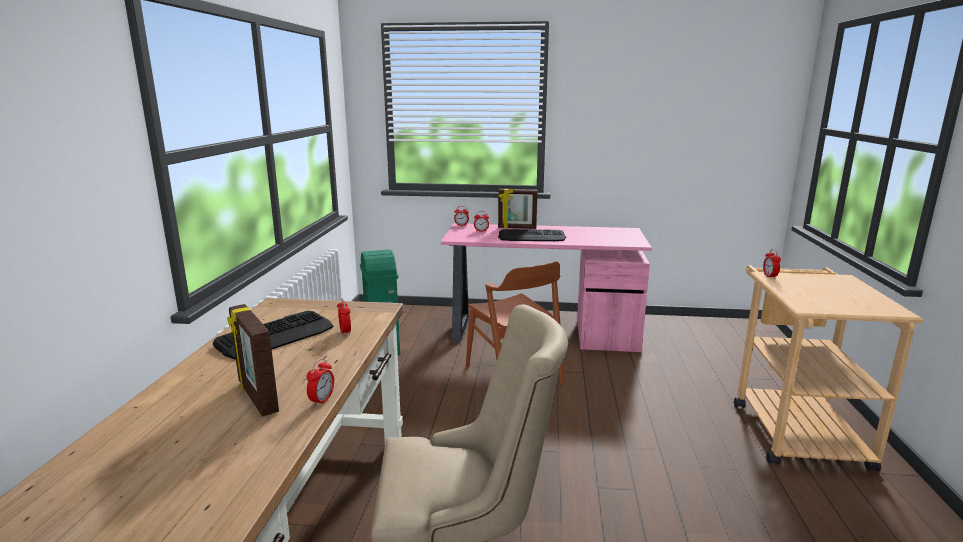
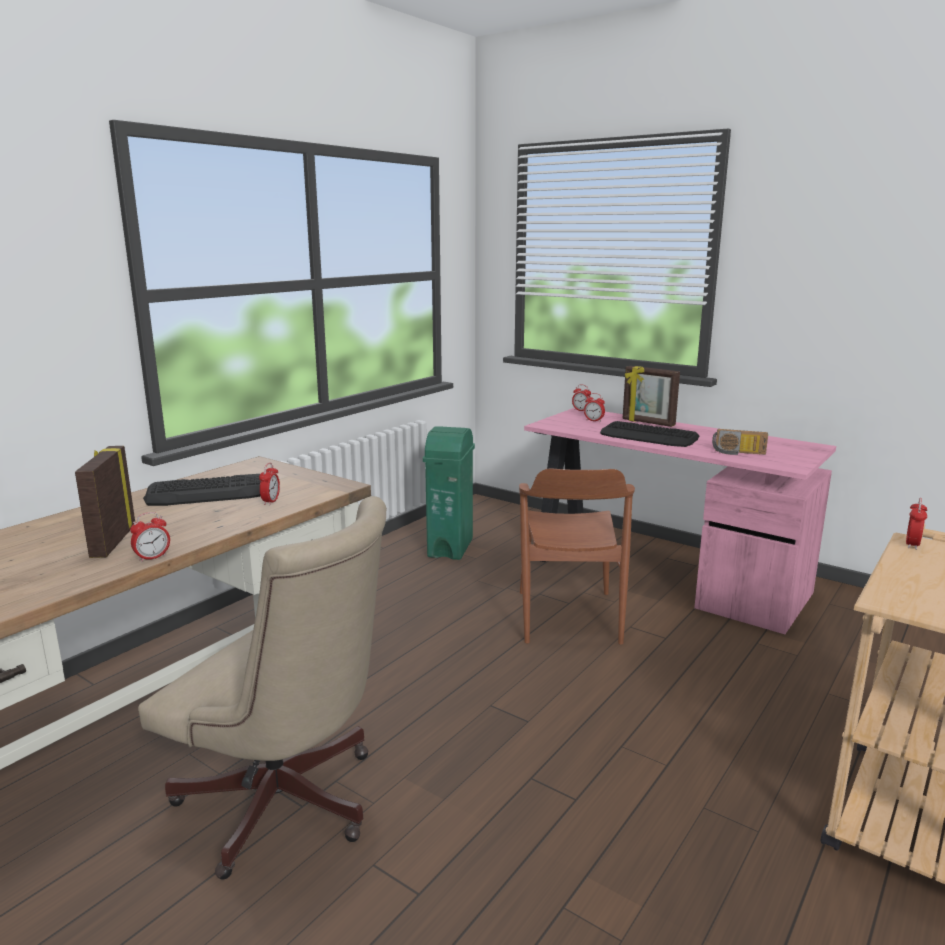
camera: 30 degrees right, 0 degrees up
none -> radio [712,429,768,455]

